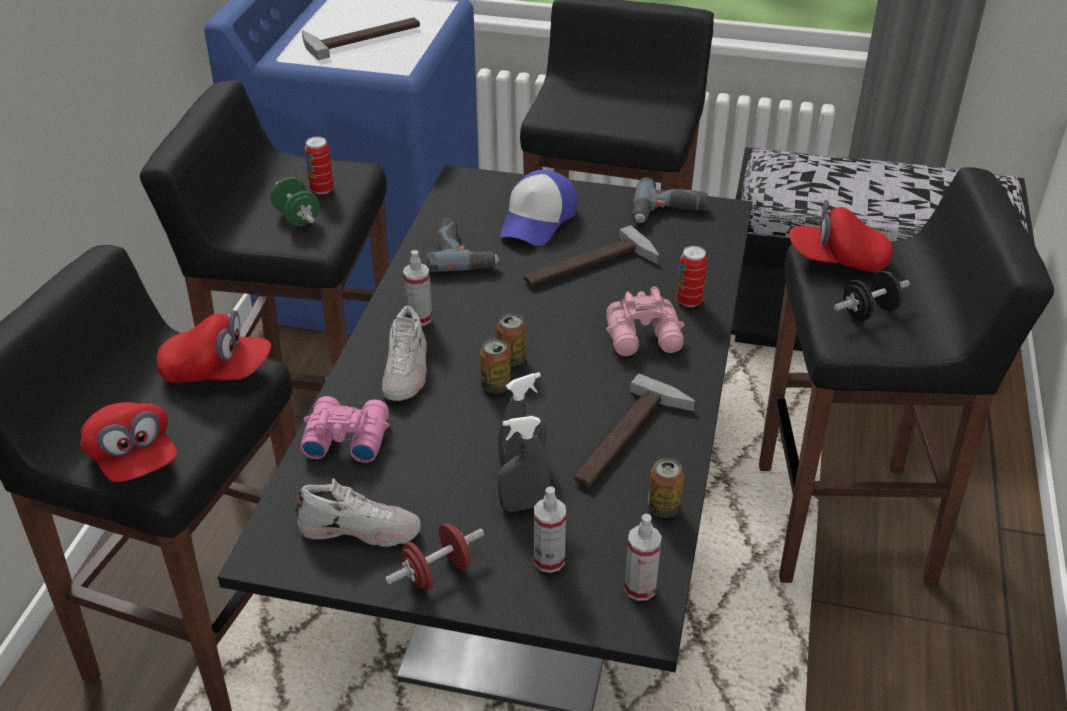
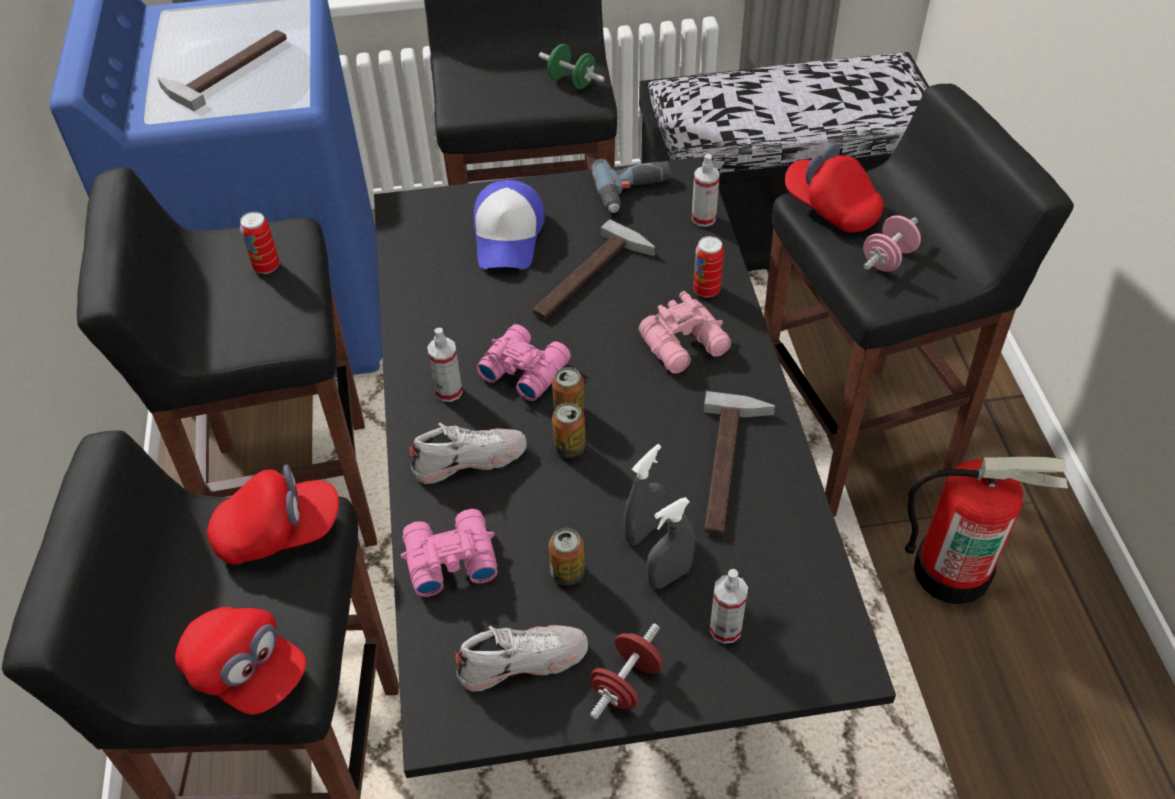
camera: 20 degrees left, 10 degrees up
green dumbbell [271,177,320,226] -> green dumbbell moved to [539,44,605,89]
white shoe [382,306,427,401] -> white shoe turned 90 degrees counterclockwise [409,423,527,484]
power drill [427,218,499,272] -> none
spray bottle [624,514,662,601] -> spray bottle moved to [692,154,720,227]
can [648,458,684,518] -> can moved to [548,528,585,585]
red cap [789,200,893,273] -> red cap turned 60 degrees clockwise [785,143,883,233]
black dumbbell [834,271,910,321] -> pink dumbbell [863,215,921,272]
none -> pink binoculars [476,324,571,401]
none -> fire extinguisher [905,456,1068,605]

